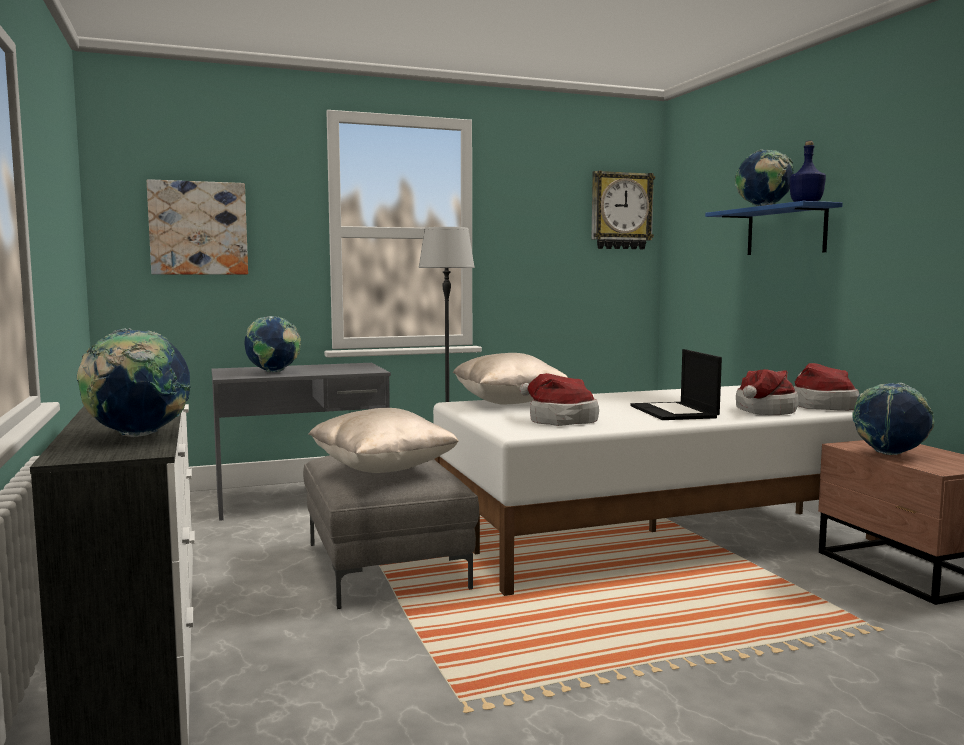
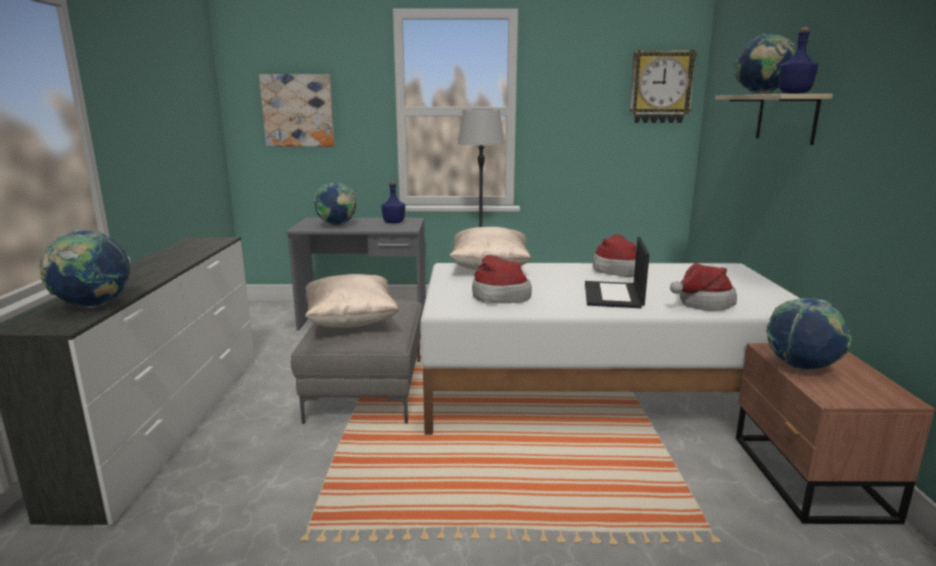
camera: 20 degrees right, 10 degrees up
blue shelf [705,201,843,255] -> beige shelf [715,94,833,145]
hat [794,363,860,411] -> hat moved to [593,234,637,277]
none -> blue bottle [381,180,405,223]

